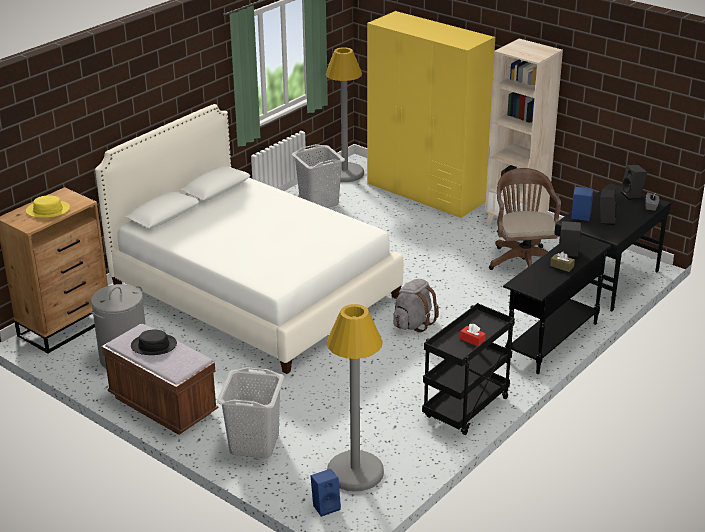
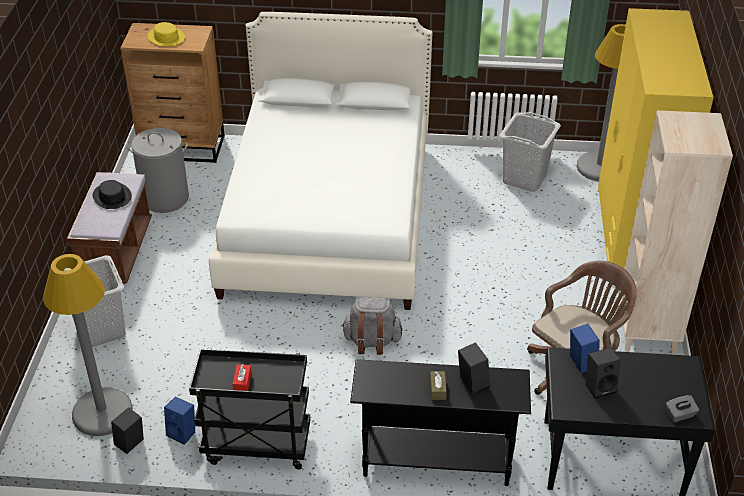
camera: 55 degrees right, 10 degrees up
blue speaker [311,469,341,517] -> blue speaker moved to [164,397,195,445]
black speaker [621,165,647,200] -> black speaker moved to [111,407,144,454]

